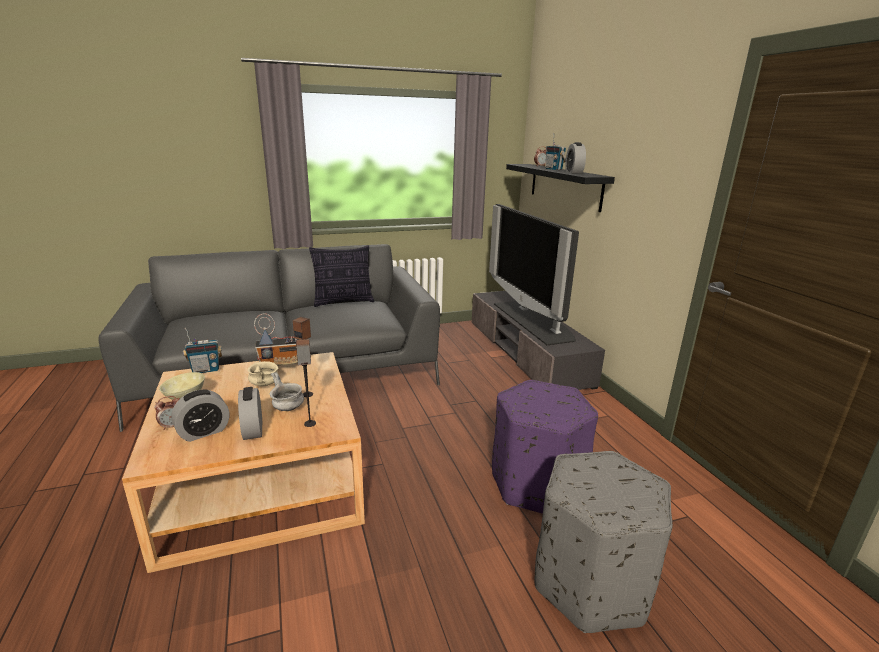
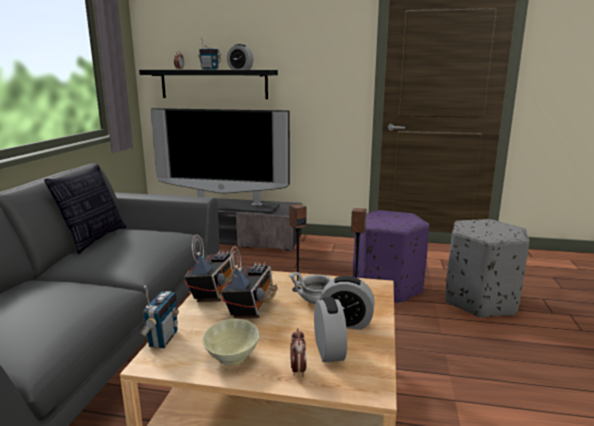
camera: 60 degrees left, 5 degrees down
beige bowl [247,361,278,386] -> radio [221,246,278,318]

